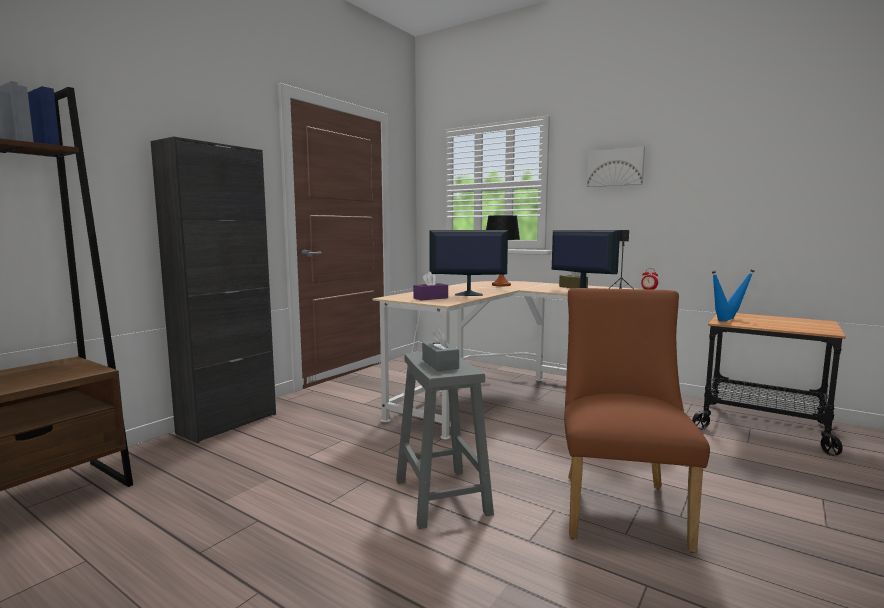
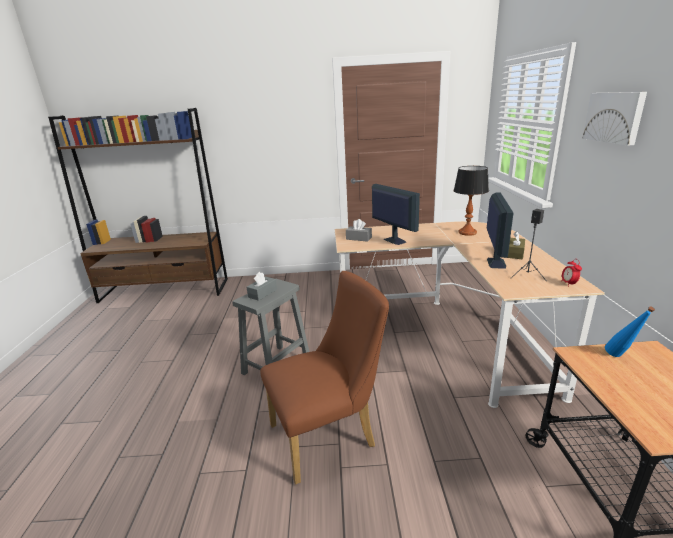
camera: 55 degrees right, 15 degrees up
black cabinet [151,137,276,443] -> none
purple tissue box [413,272,448,300] -> grey tissue box [346,219,372,242]
blue bottle [712,270,732,321] -> none

